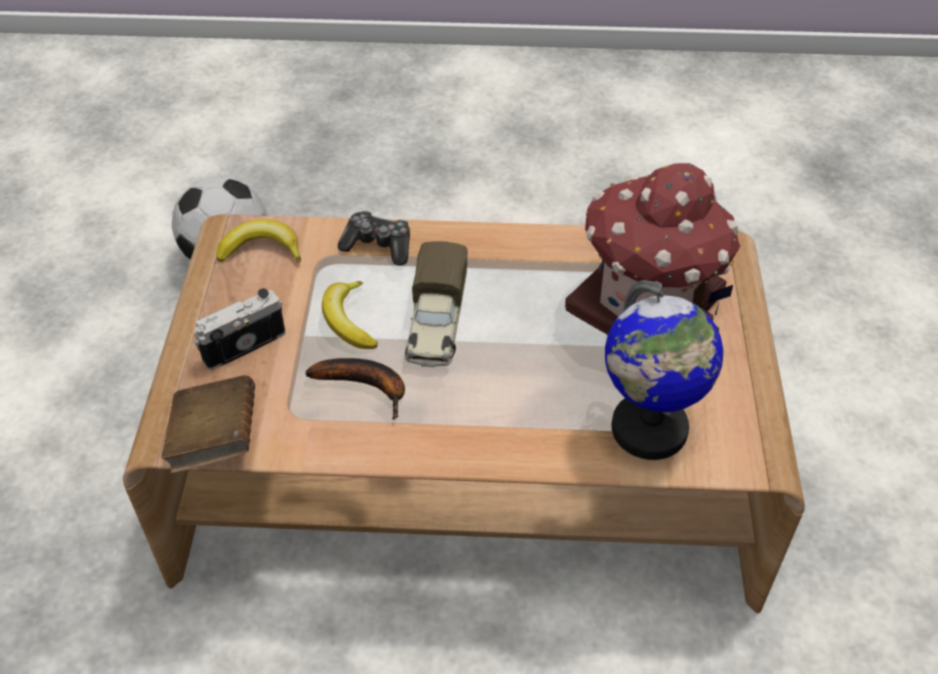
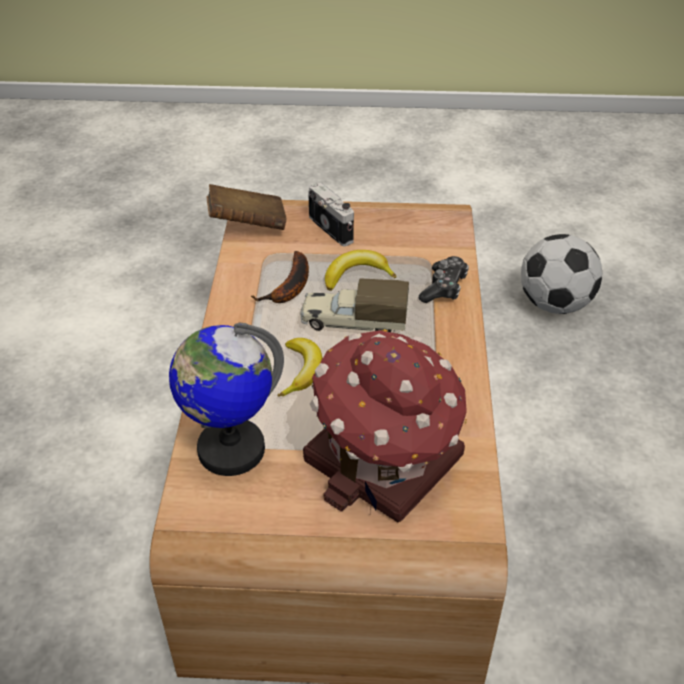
camera: 90 degrees right, 5 degrees down
banana [216,219,301,263] -> banana moved to [278,338,323,397]

